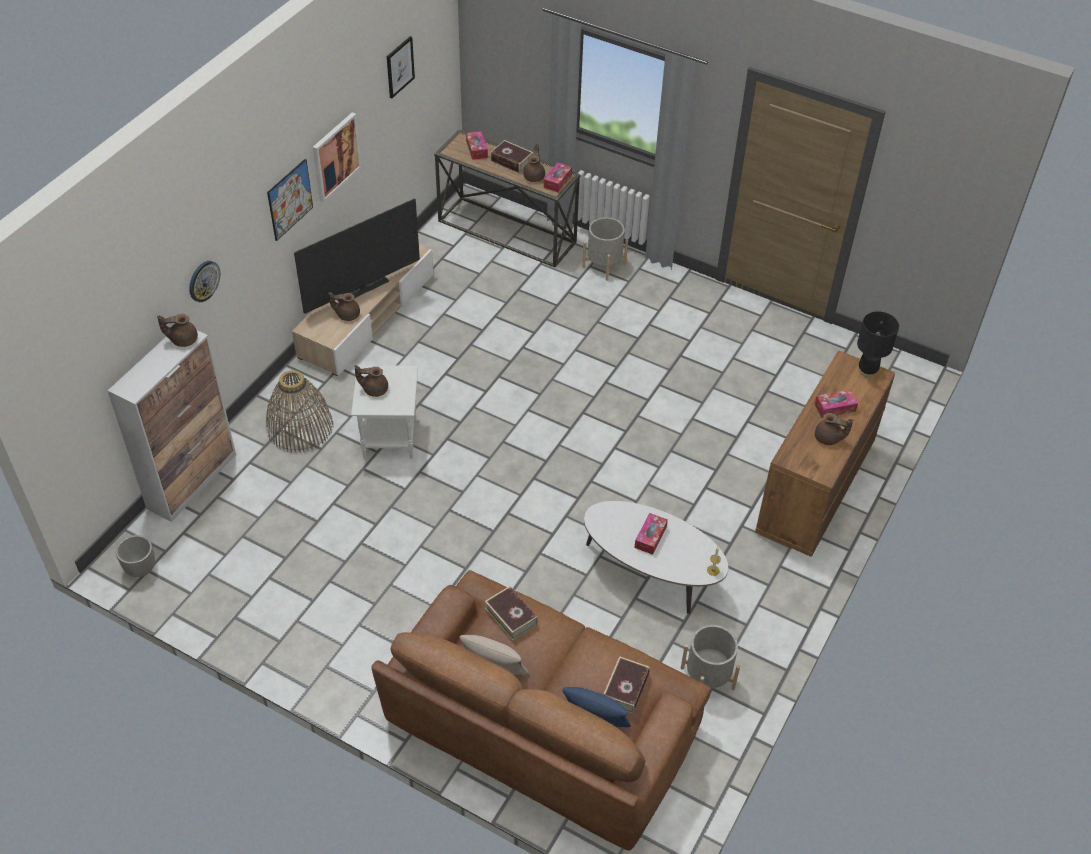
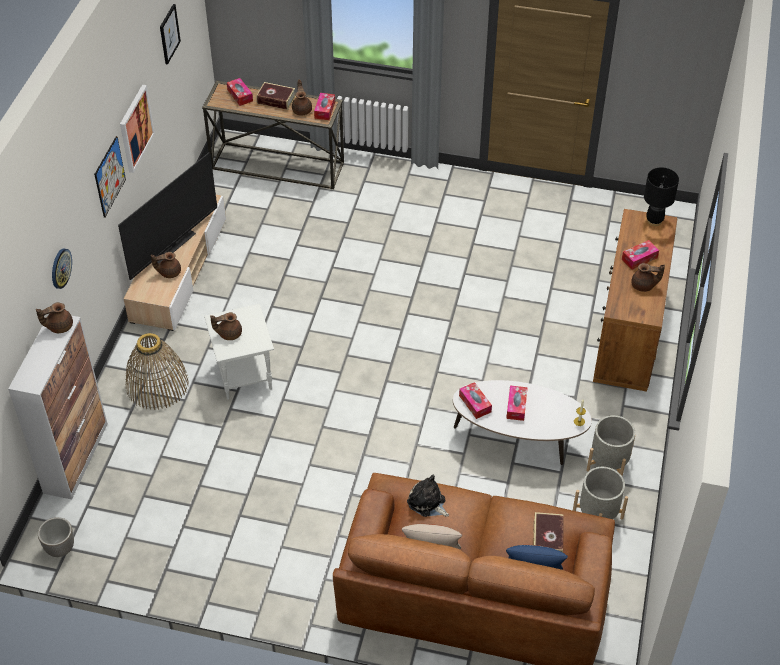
camera: 15 degrees left, 0 degrees up
book [485,586,538,641] -> plush toy [407,475,449,517]
grey planter [582,217,628,281] -> grey planter moved to [586,415,635,476]
none -> tissue box [459,382,492,419]

